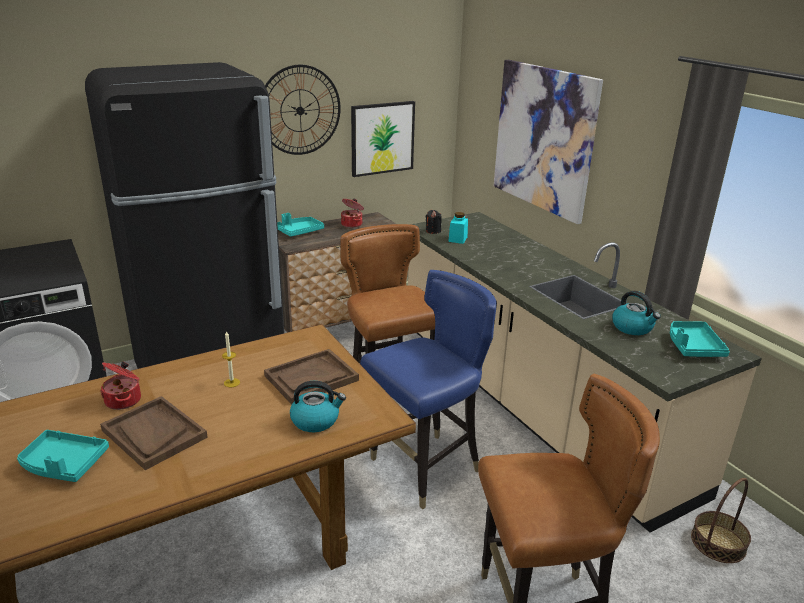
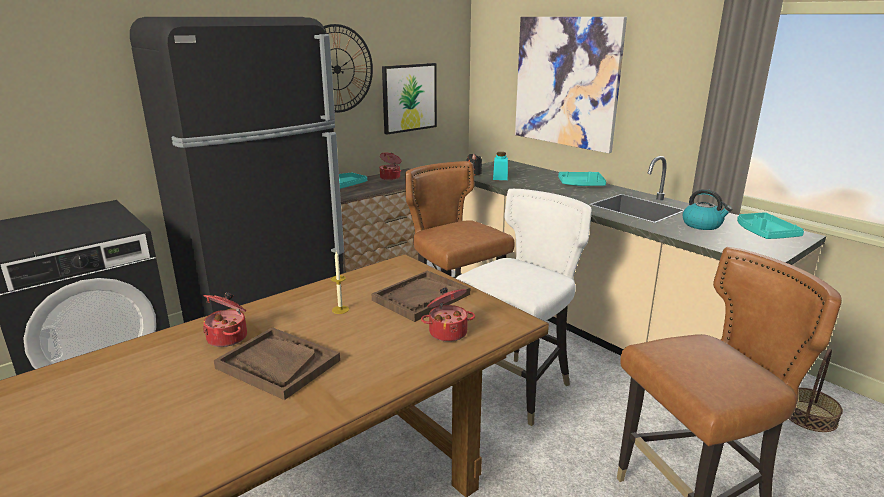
camera: 10 degrees left, 5 degrees down
turquoise tray [17,430,109,482] -> turquoise tray moved to [558,172,606,186]
kettle [290,381,346,432] -> cooking pot [421,287,475,342]
blue chair [360,270,497,509] -> white chair [456,189,592,426]

